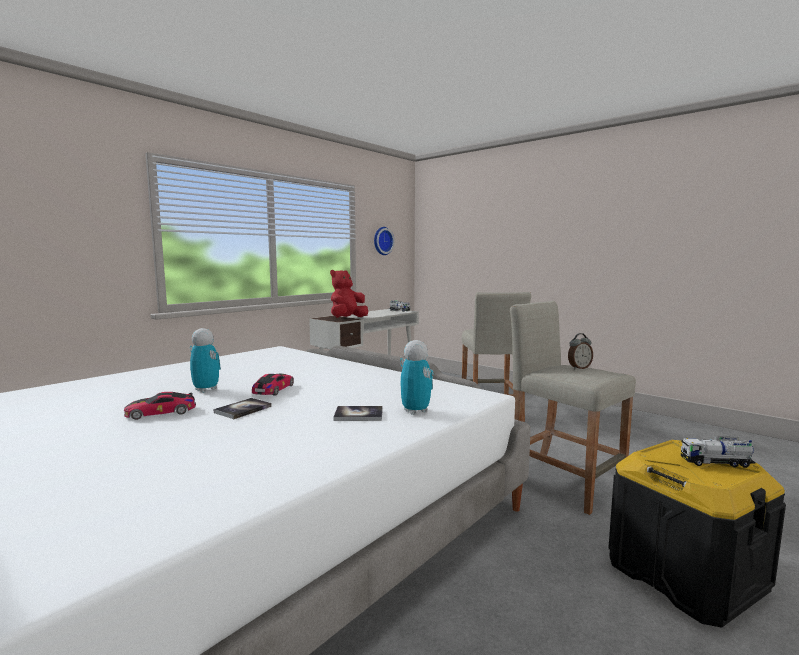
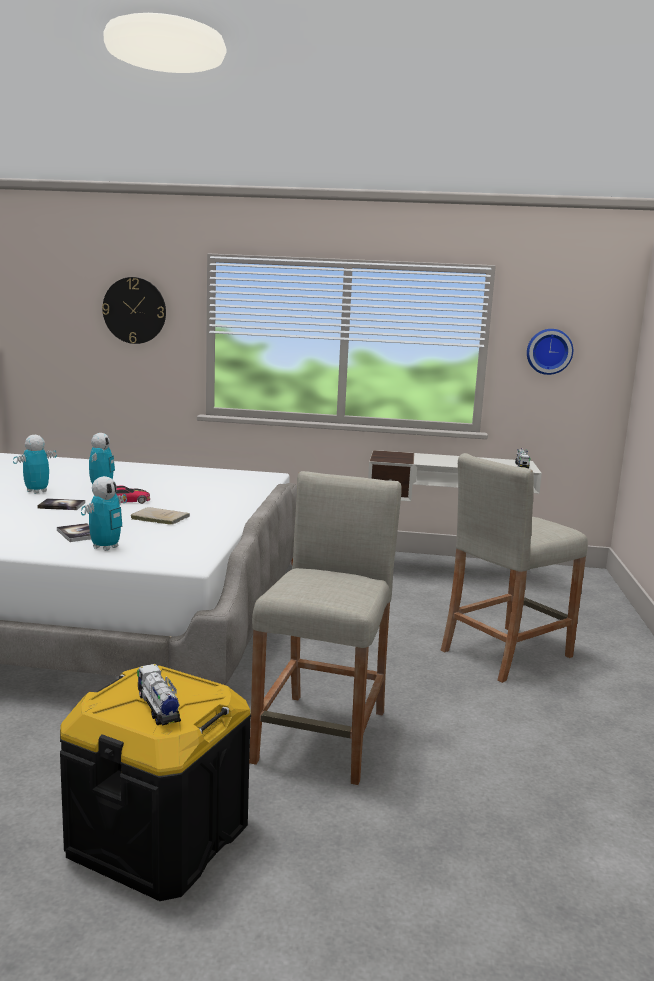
camera: 55 degrees right, 5 degrees up
toy car [124,392,196,420] -> toy robot [13,435,57,494]
red plush toy [330,270,368,318] -> none
alarm clock [568,333,593,370] -> none
none -> wall clock [102,277,166,344]
none -> beige book [131,507,190,525]

